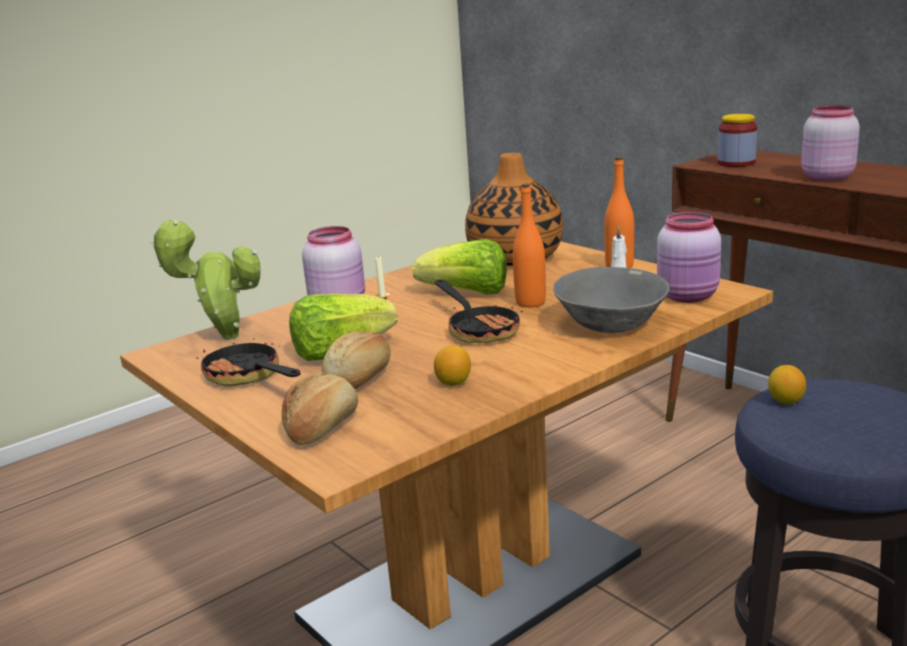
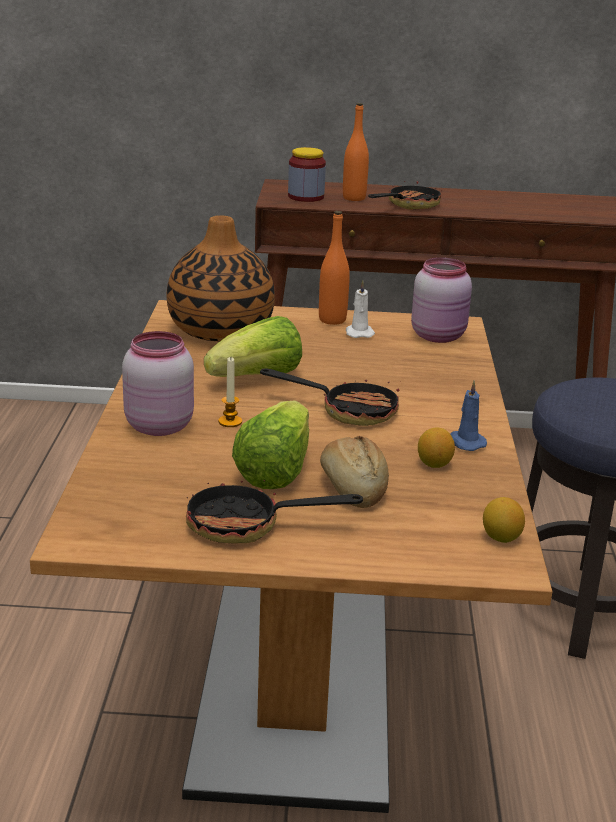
camera: 50 degrees left, 5 degrees up
potted plant [151,220,261,340] -> none
bread [282,373,358,445] -> none
orange bottle [513,184,546,308] -> orange bottle moved to [343,103,369,201]
grey bowl [553,267,670,333] -> none
lemon [768,365,806,404] -> lemon moved to [483,497,525,543]
pink jar [801,105,860,181] -> frying pan [368,181,442,210]
none -> blue candle [450,380,487,451]

